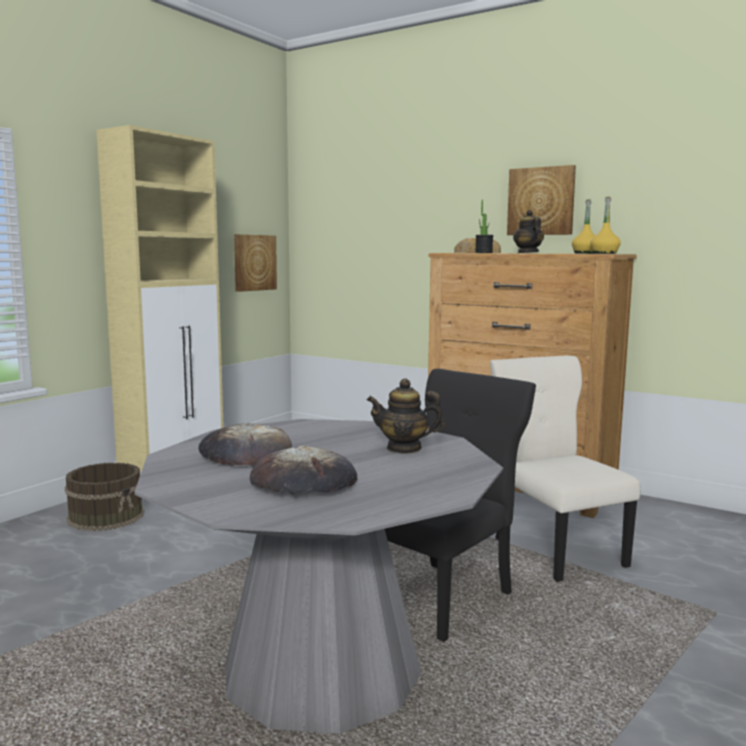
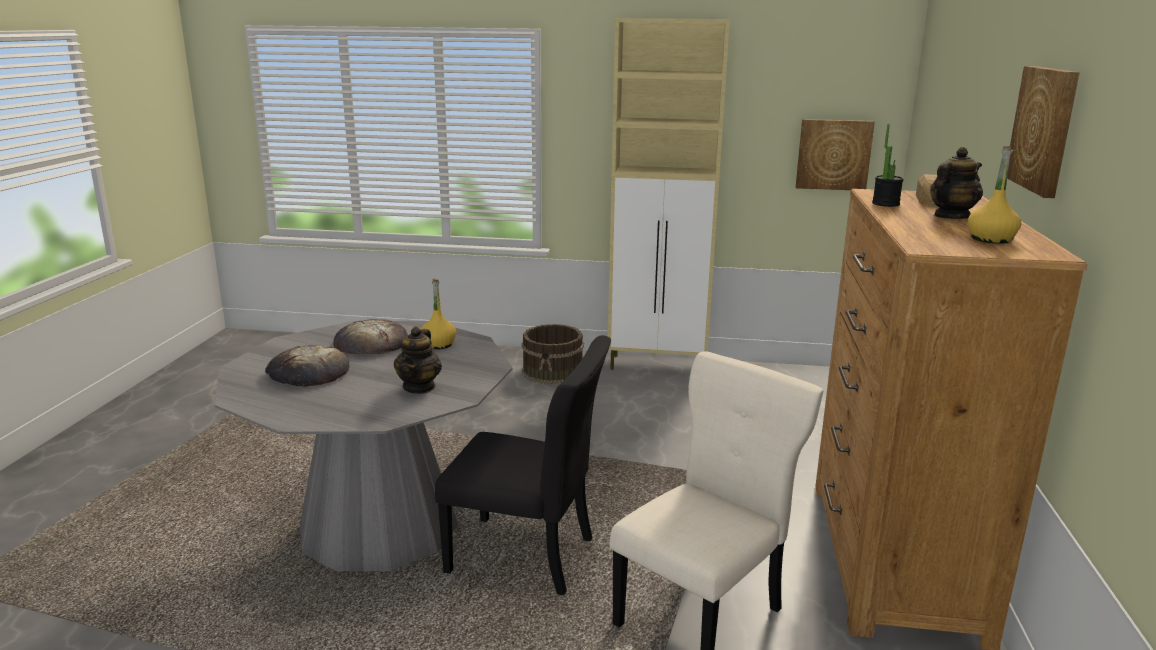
camera: 65 degrees right, 10 degrees up
teapot [367,378,445,453] -> teapot turned 150 degrees counterclockwise [394,326,442,394]
yellow bottle [590,197,621,254] -> yellow bottle moved to [420,278,456,349]

